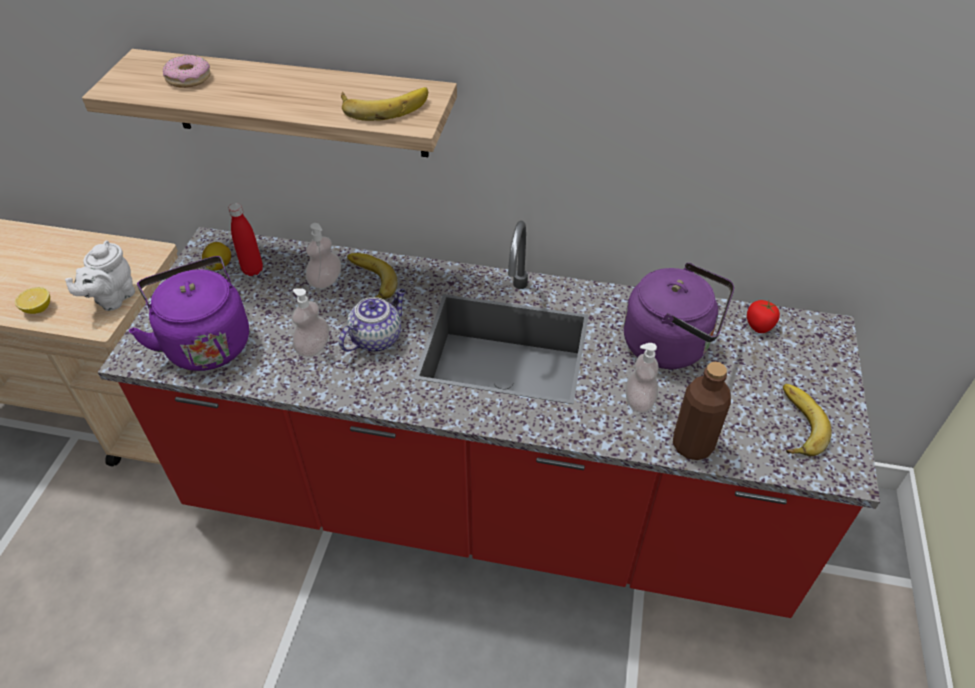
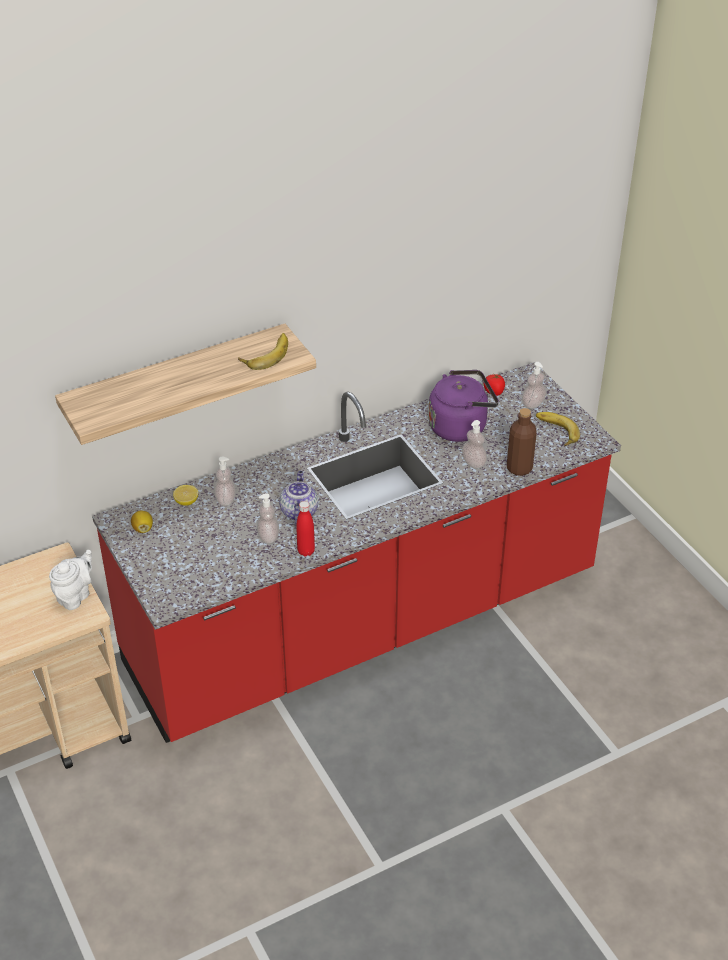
camera: 40 degrees left, 5 degrees down
lemon [15,287,50,314] -> lemon moved to [173,485,198,506]
white teapot [65,240,135,311] -> white teapot turned 135 degrees counterclockwise [49,550,92,610]
purple kettle [129,256,249,371] -> none
donut [163,55,211,88] -> none
red bottle [228,203,263,276] -> red bottle moved to [296,501,315,556]
banana [347,253,397,299] -> none
none -> soap dispenser [522,362,546,409]

